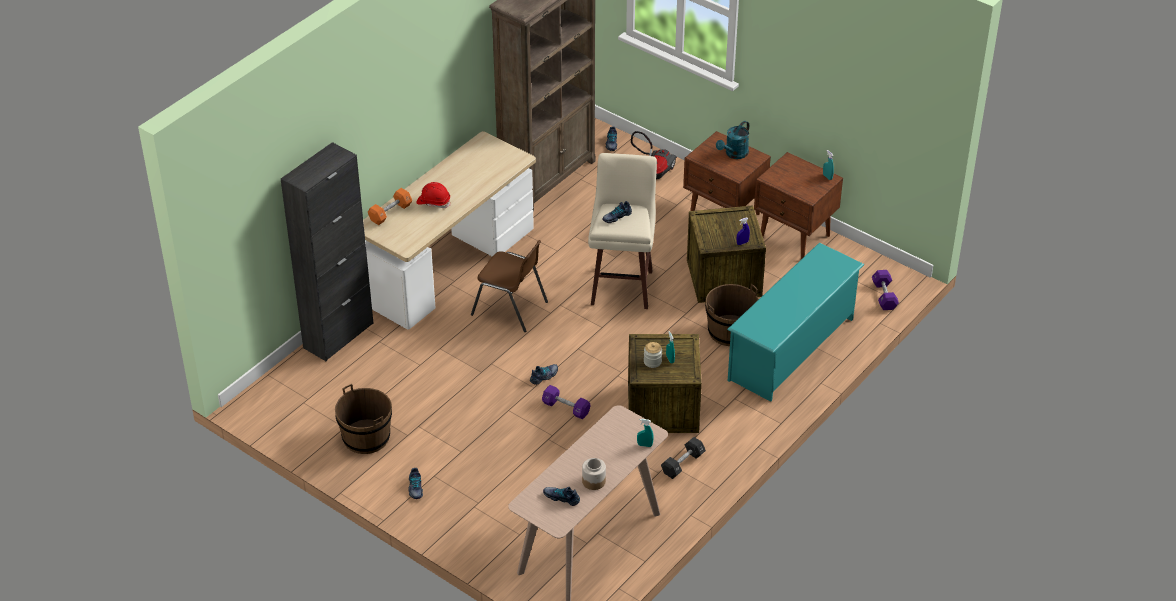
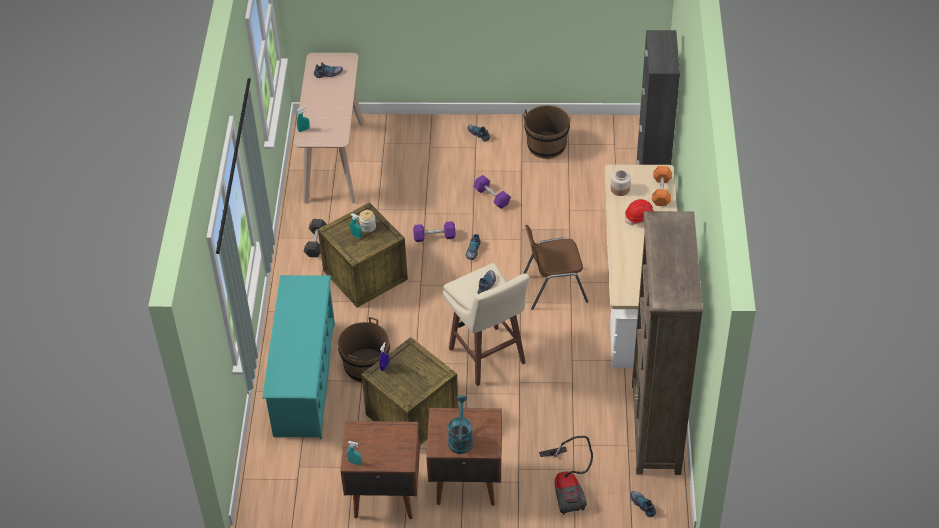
camera: 145 degrees right, 5 degrees up
jar [582,458,606,490] -> jar moved to [611,170,631,196]
purple dumbbell [872,270,899,310] -> purple dumbbell moved to [473,175,511,209]

